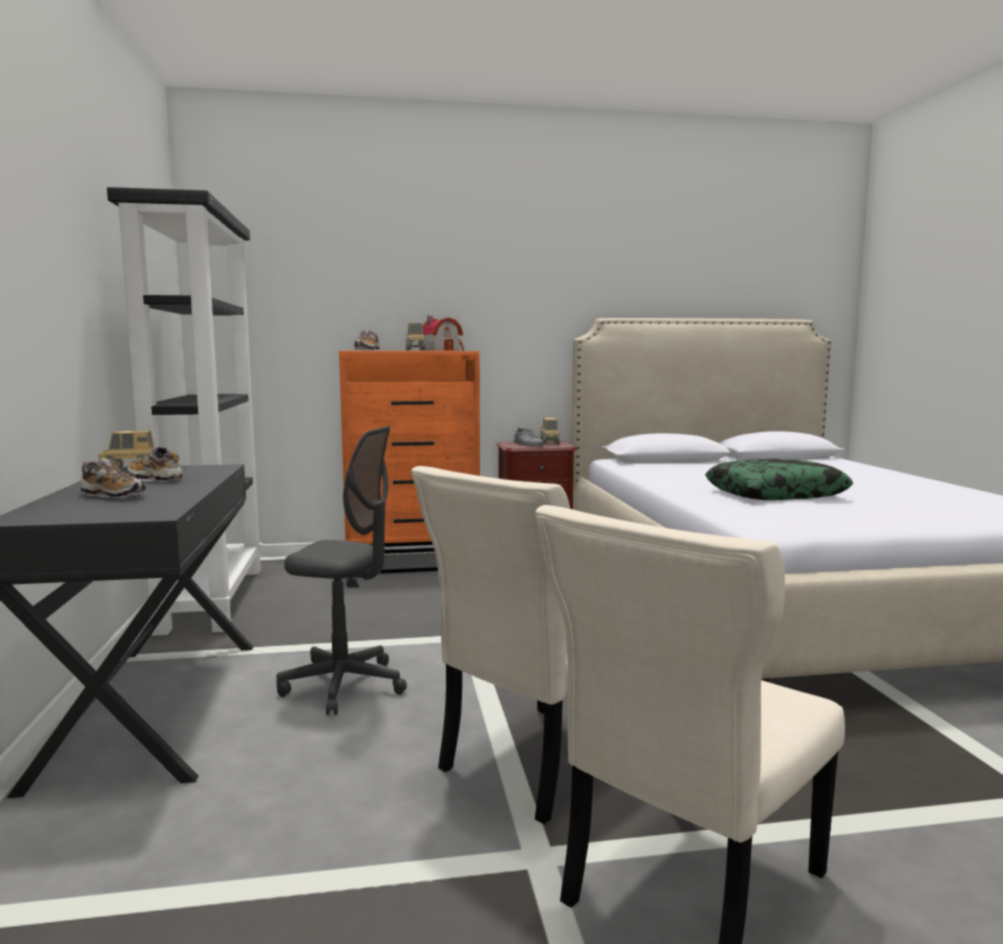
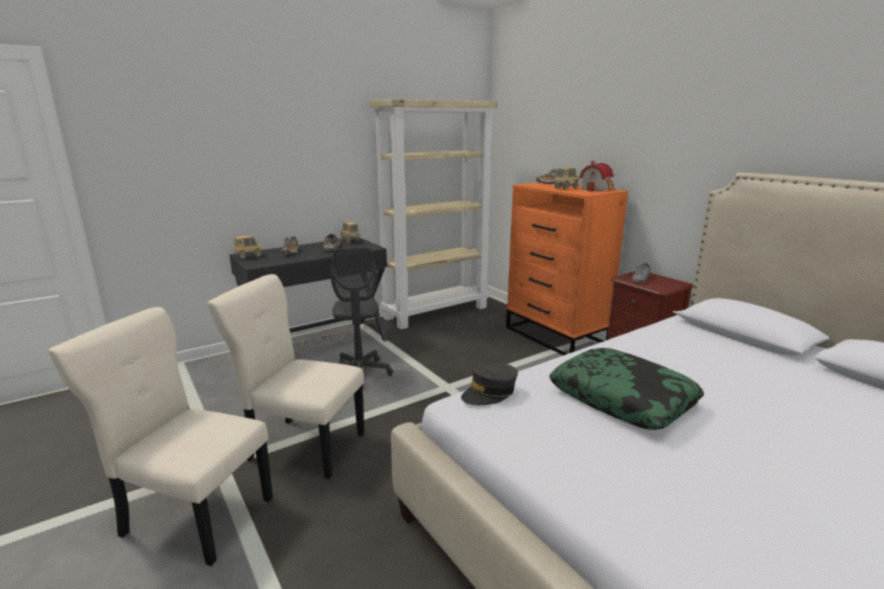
camera: 65 degrees right, 10 degrees up
black bookcase [107,187,263,636] -> beige bookcase [370,99,498,329]
toy truck [540,418,559,444] -> toy truck moved to [234,235,263,259]
none -> grey cap [461,363,518,405]

